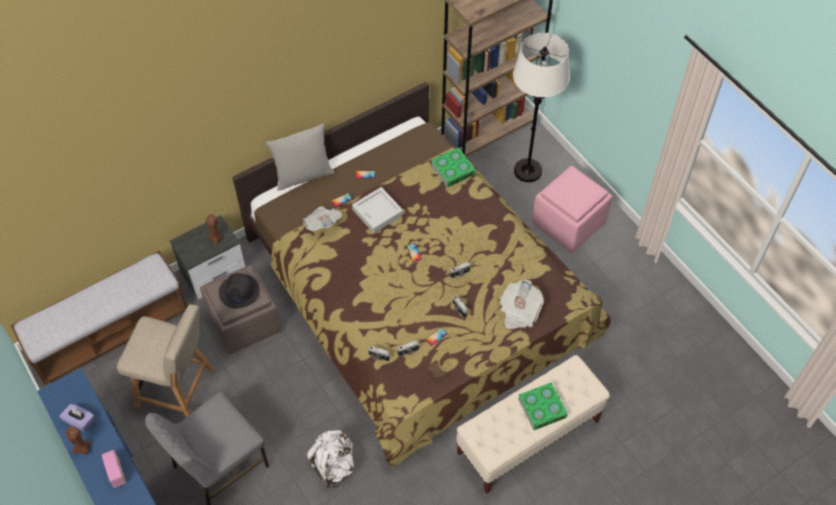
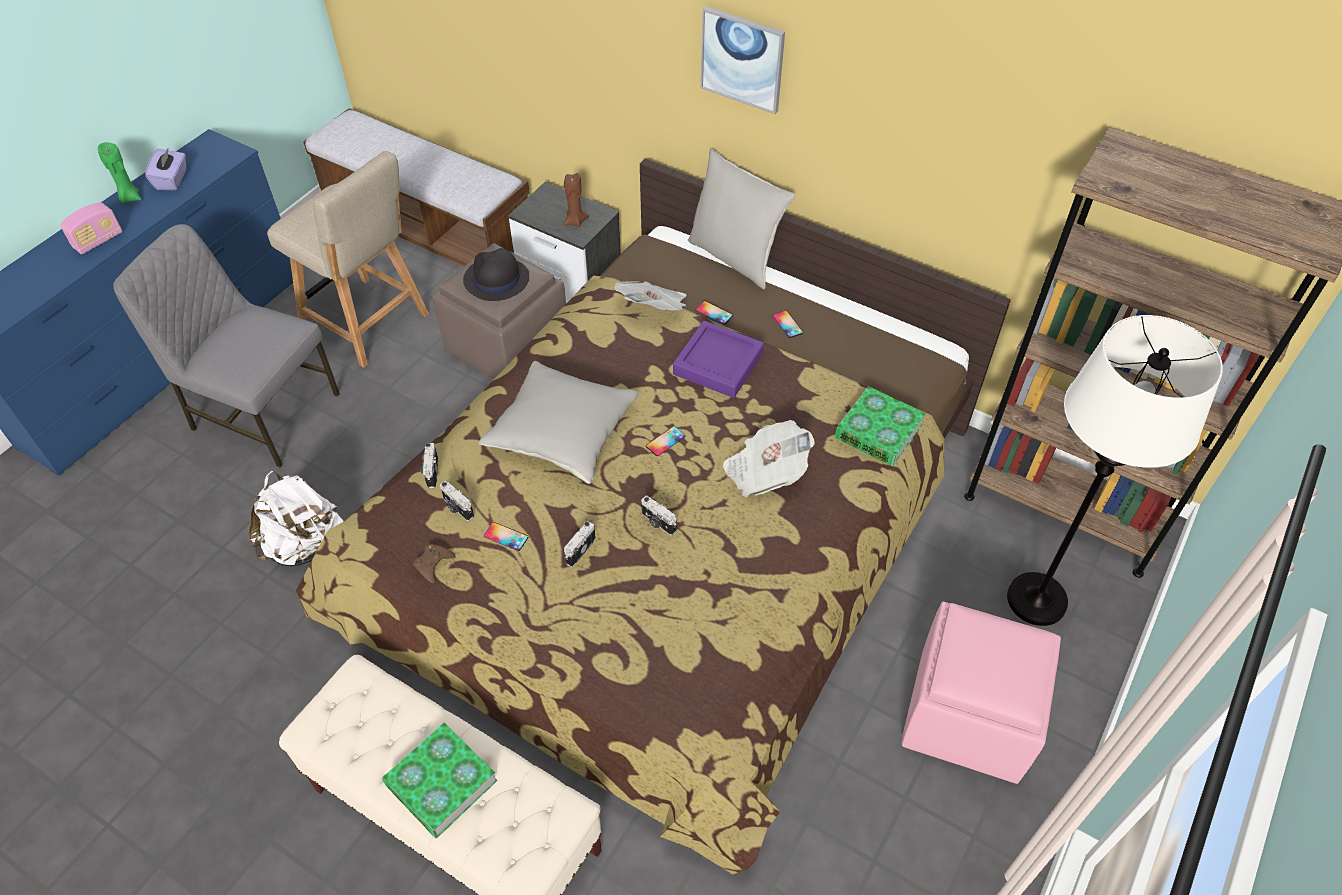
camera: 65 degrees right, 5 degrees down
brown candle [65,426,91,454] -> green candle [98,142,141,204]
beige chair [117,304,215,417] -> beige chair turned 45 degrees counterclockwise [267,151,429,368]
grey tray [352,187,403,233] -> purple tray [673,321,764,398]
newspaper [500,280,544,329] -> newspaper moved to [723,420,815,497]
none -> grey pillow [478,361,639,484]
none -> picture [701,6,785,114]

